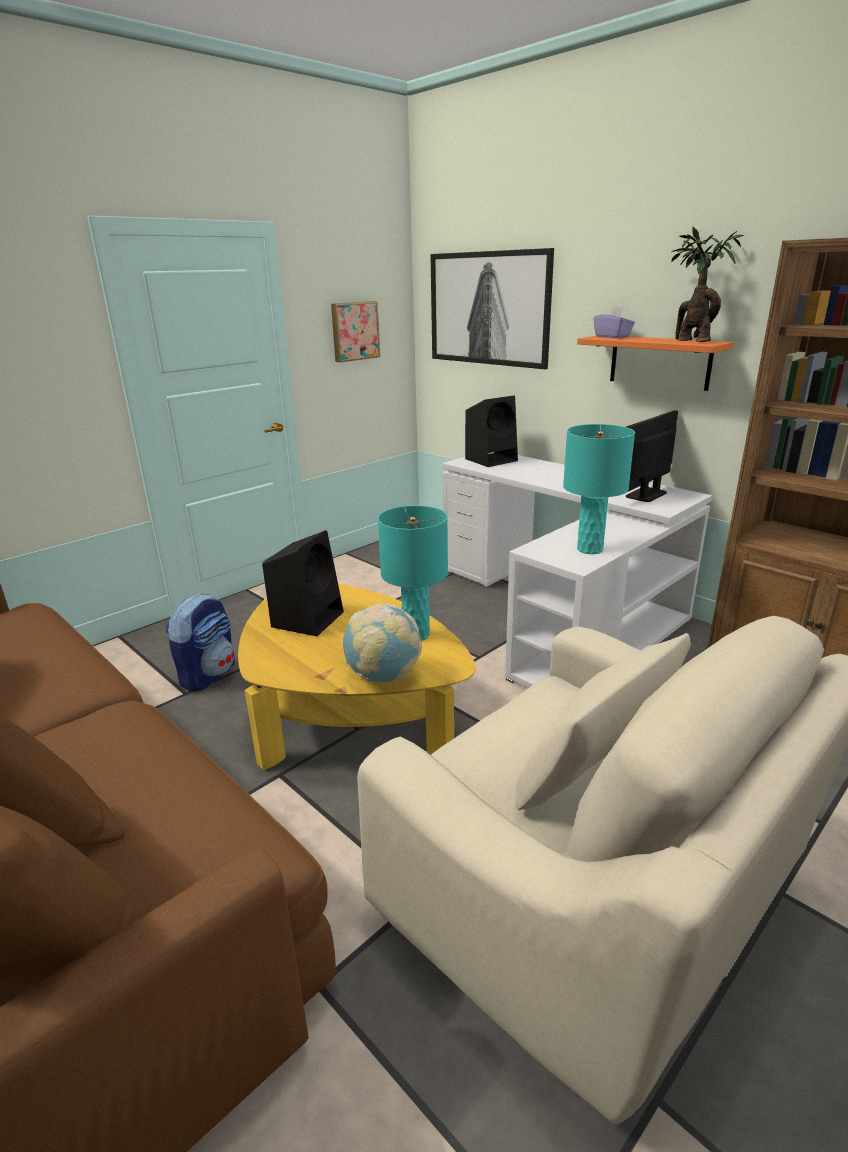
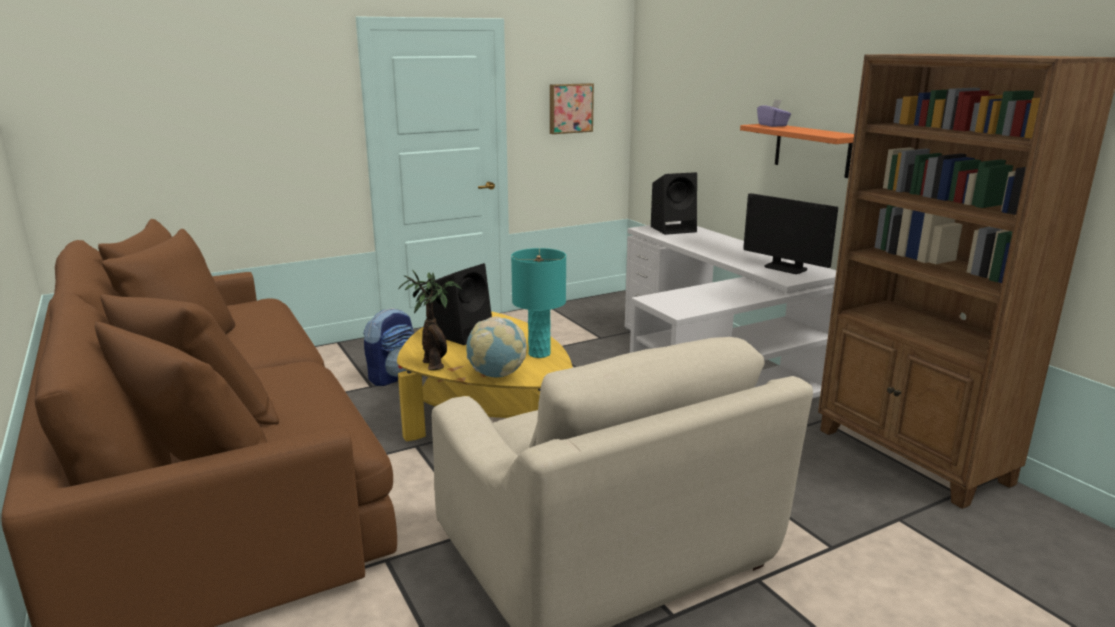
camera: 15 degrees right, 5 degrees down
picture [431,248,554,369] -> none
turquoise table lamp [563,424,635,554] -> none
monitor [626,410,678,502] -> monitor turned 105 degrees counterclockwise [743,193,838,274]
potted plant [671,226,744,342] -> potted plant moved to [398,270,462,370]

